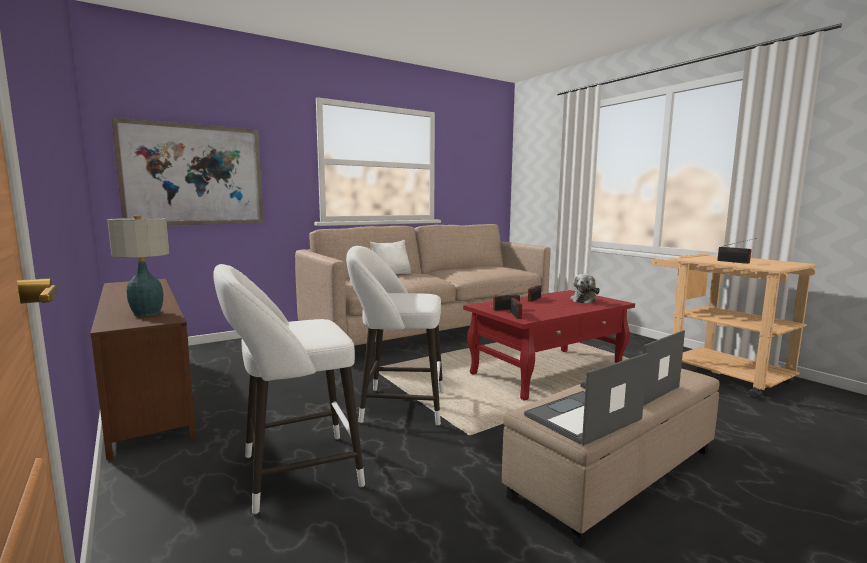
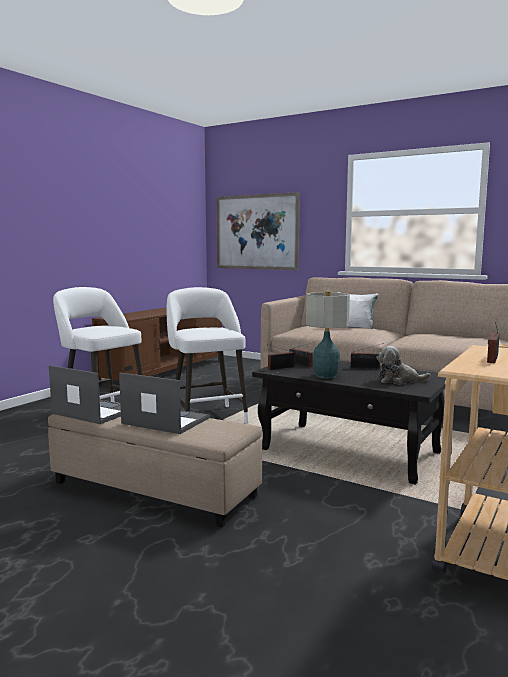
camera: 65 degrees right, 0 degrees up
table lamp [108,215,170,317] -> table lamp moved to [306,291,350,379]
red coffee table [463,290,635,401] -> black coffee table [252,361,446,484]

